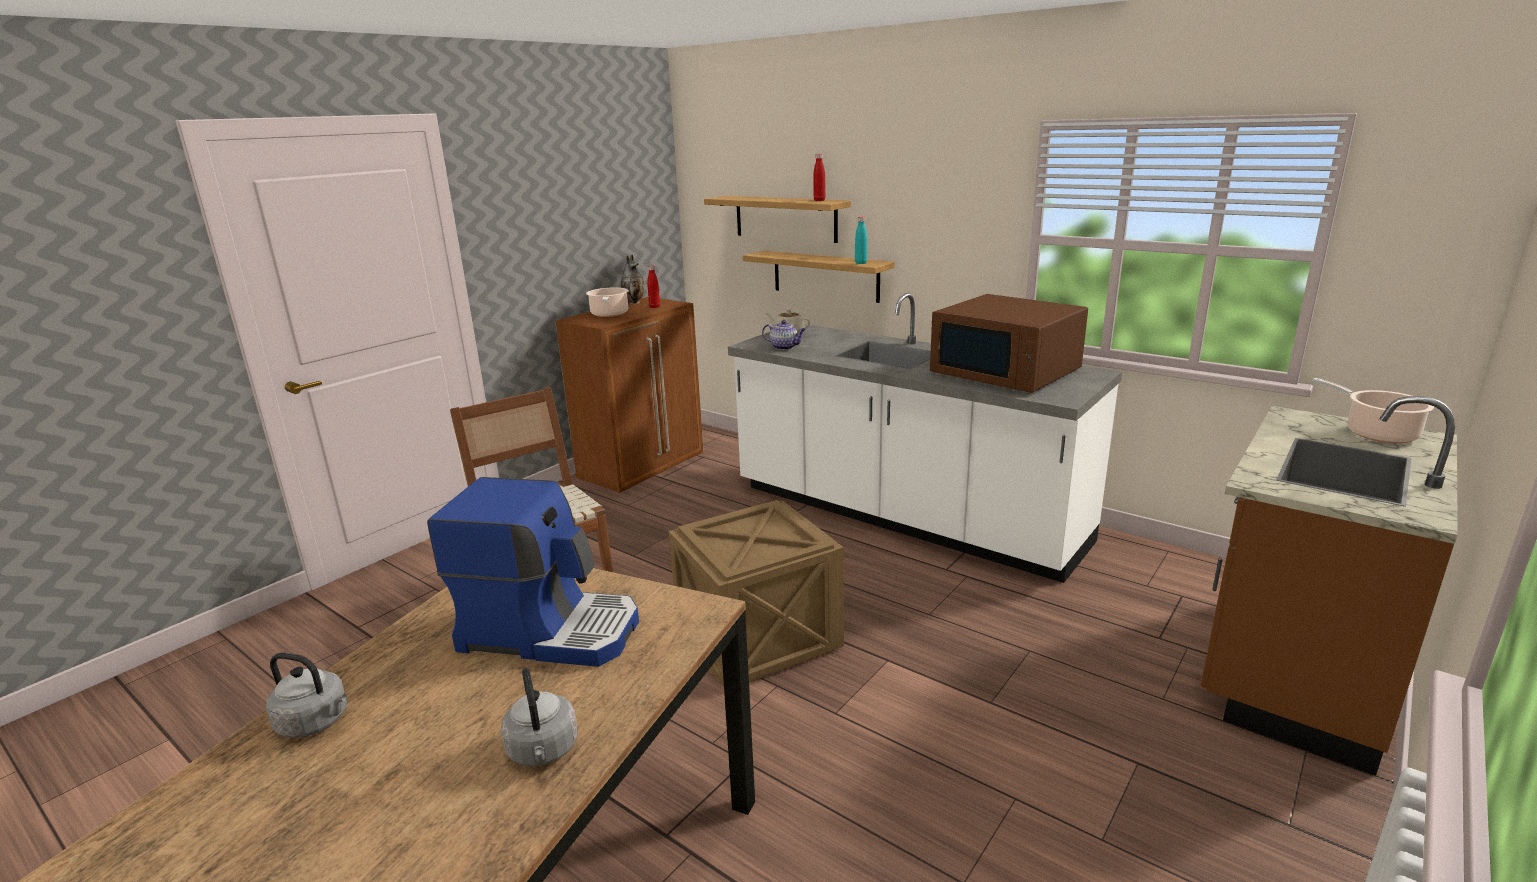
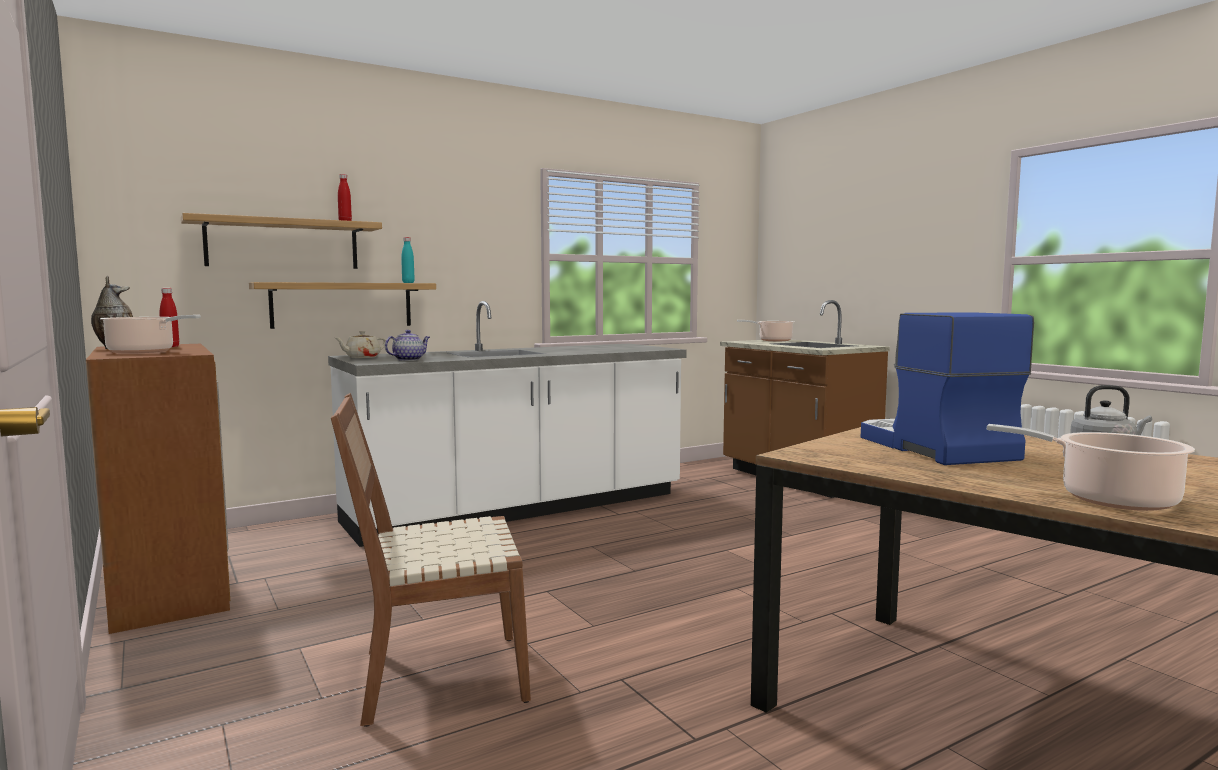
camera: 70 degrees left, 15 degrees down
grey kettle [266,653,347,738] -> cooking pot [987,424,1195,511]
coffee machine [427,477,639,667] -> coffee machine turned 45 degrees counterclockwise [861,312,1034,465]
crate [669,500,844,687] -> none
brown microwave [930,294,1088,393] -> none

